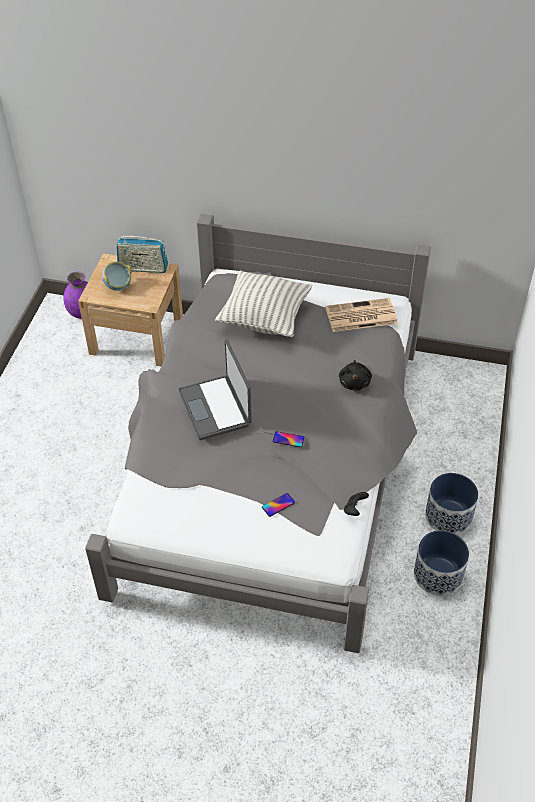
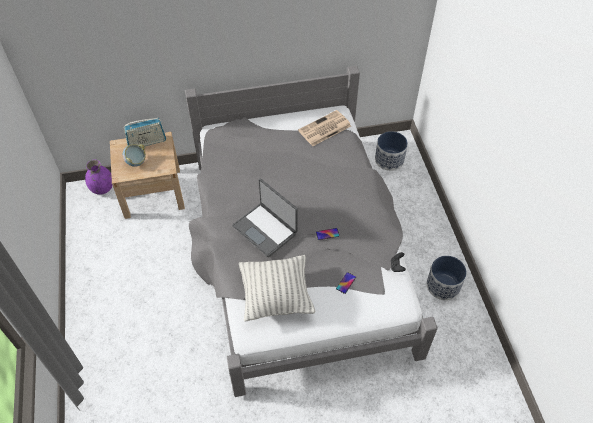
camera: 25 degrees left, 5 degrees up
pillow [215,270,312,337] -> pillow moved to [239,255,315,322]
black plush toy [339,360,372,390] -> none
planter [425,473,478,535] -> planter moved to [375,131,408,171]

